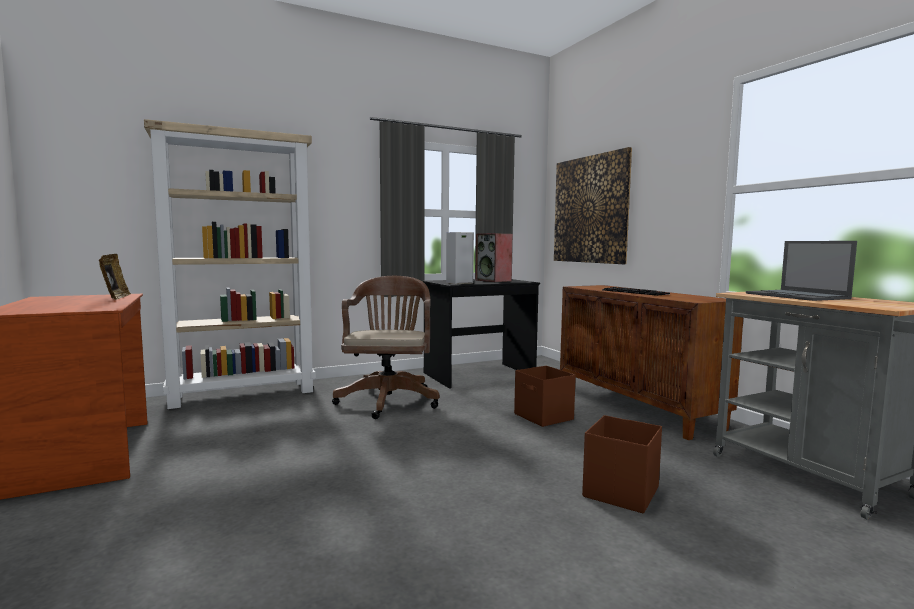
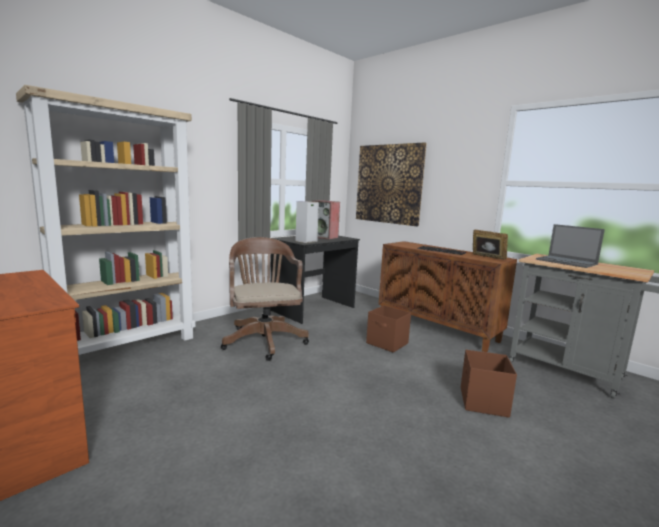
camera: 20 degrees left, 5 degrees up
picture frame [99,254,131,300] -> picture frame moved to [473,230,508,259]

